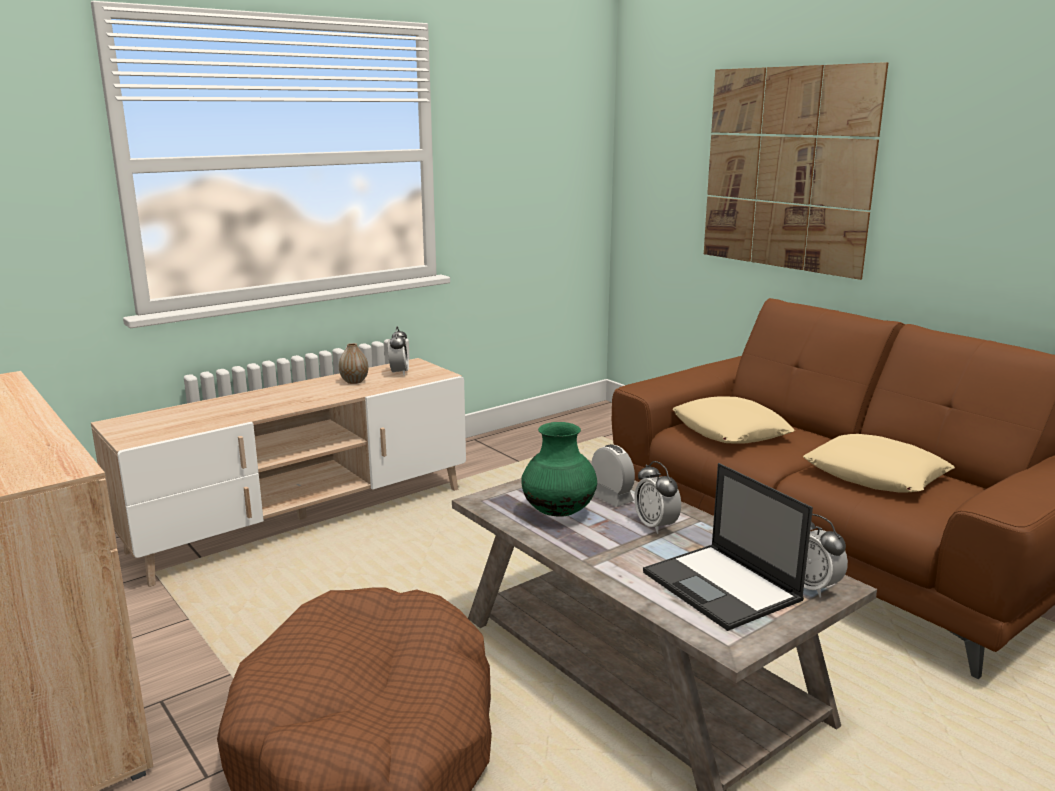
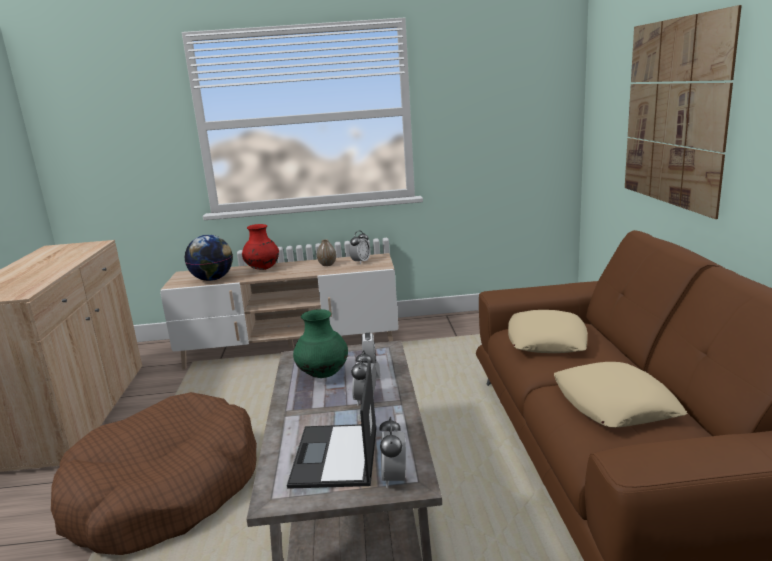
camera: 35 degrees right, 0 degrees up
none -> globe [185,235,233,281]
none -> red vase [242,224,279,270]

